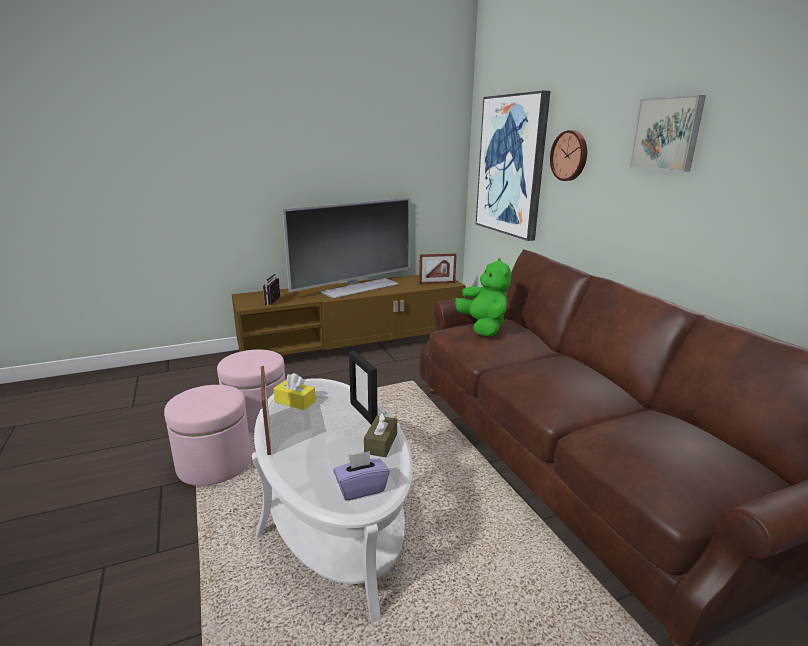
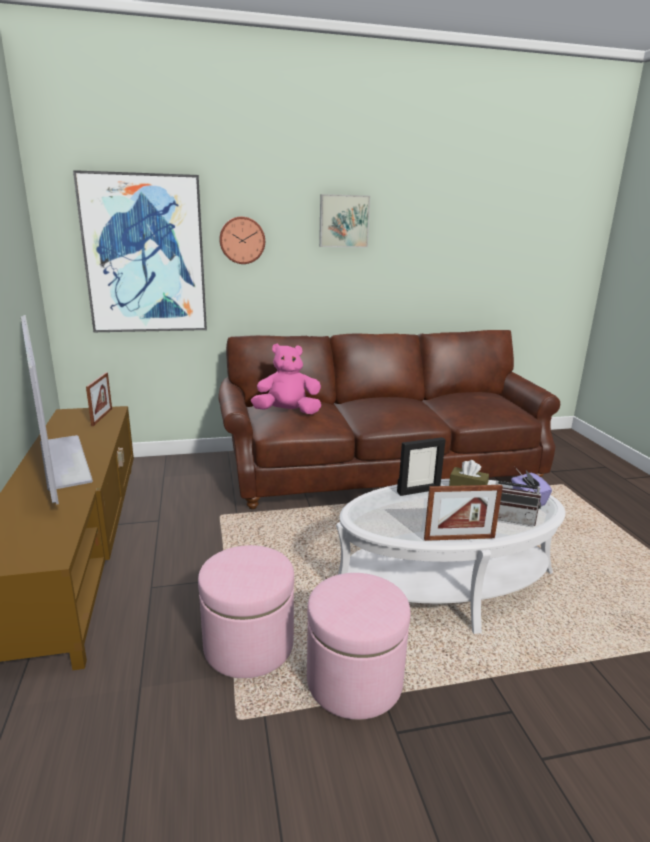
camera: 80 degrees left, 0 degrees up
radio [263,271,281,306] -> radio moved to [496,466,541,526]
yellow tissue box [273,373,316,410] -> none
green plush toy [455,258,511,336] -> pink plush toy [251,343,321,414]

